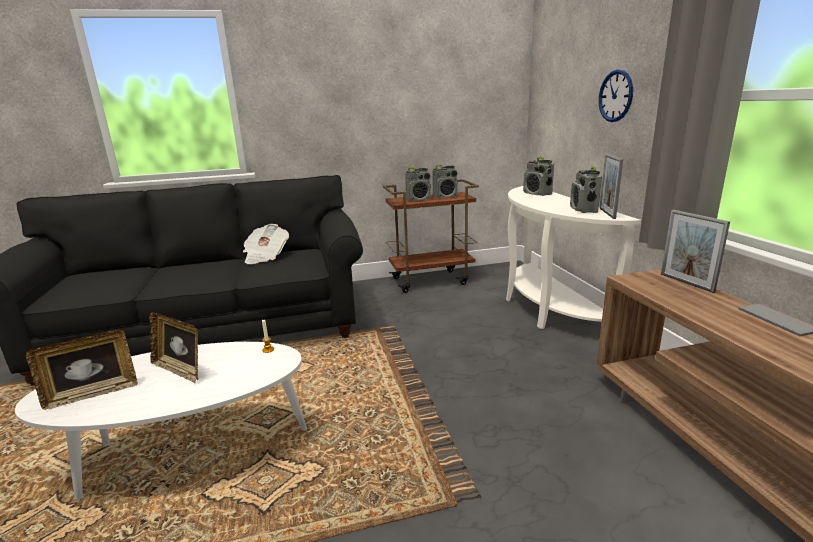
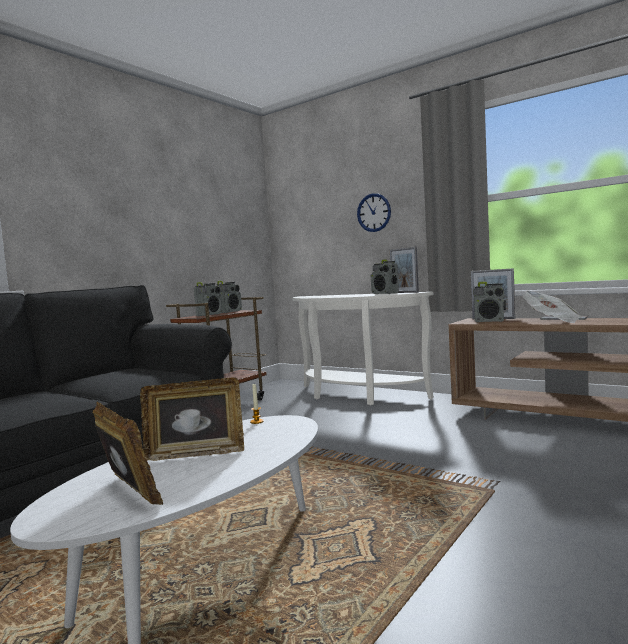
camera: 40 degrees left, 15 degrees down
picture frame [26,329,138,410] -> picture frame turned 60 degrees counterclockwise [92,401,163,505]
newspaper [243,224,289,264] -> newspaper moved to [523,291,582,323]
radio [523,157,554,196] -> radio moved to [473,282,506,322]

